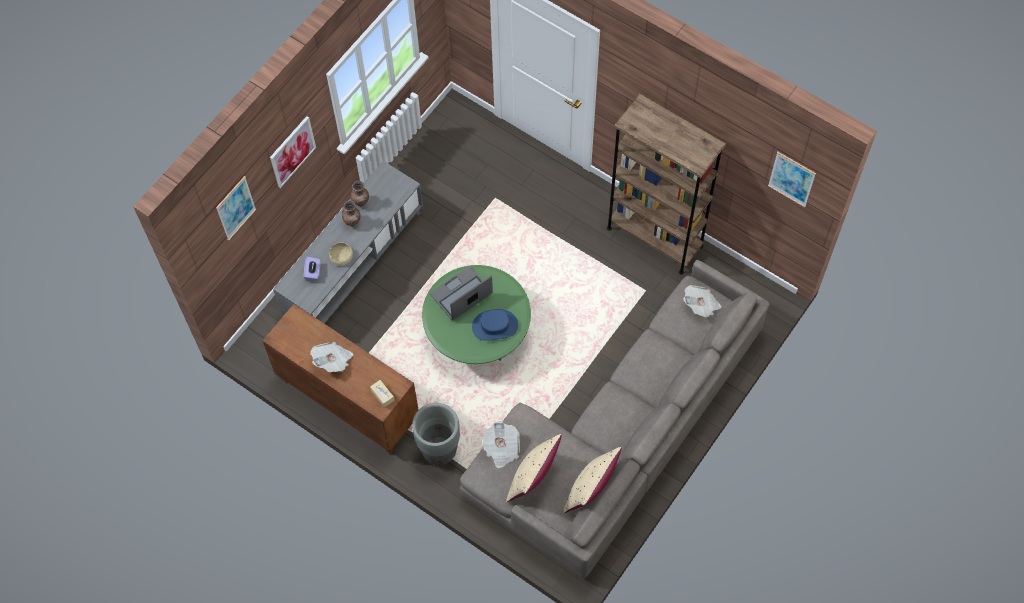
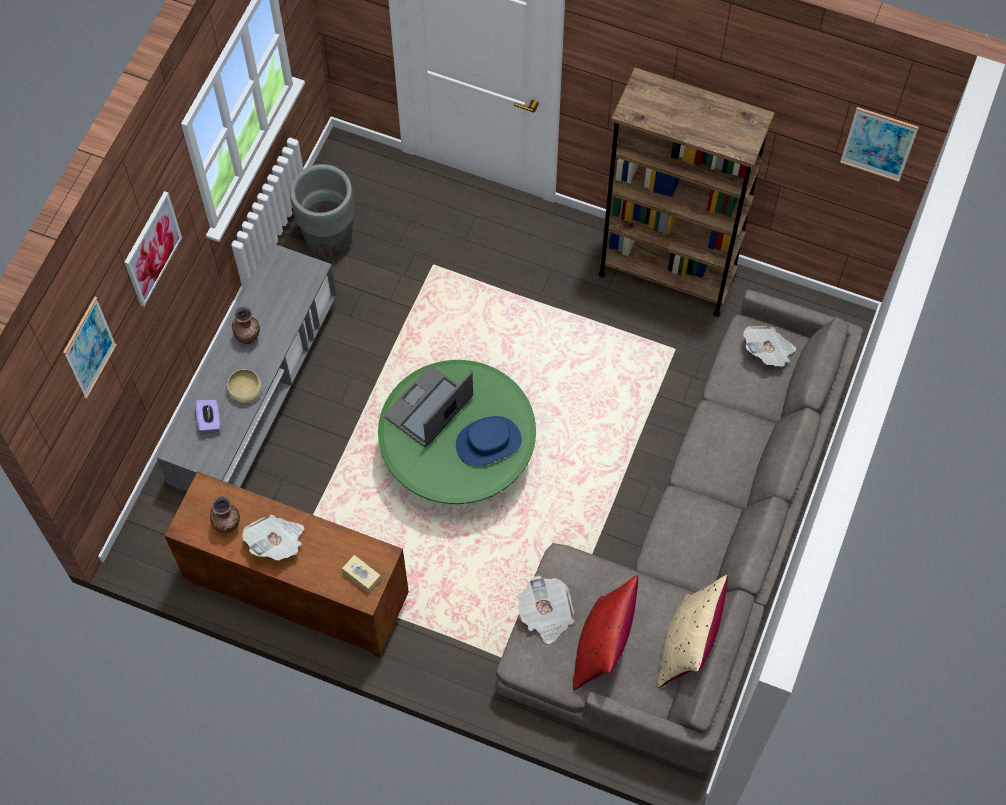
camera: 15 degrees left, 0 degrees up
brown vase [350,181,369,206] -> brown vase moved to [210,496,240,533]
grey planter [412,403,460,465] -> grey planter moved to [290,164,354,259]
beige pillow [506,434,562,502] -> red pillow [573,576,638,691]

